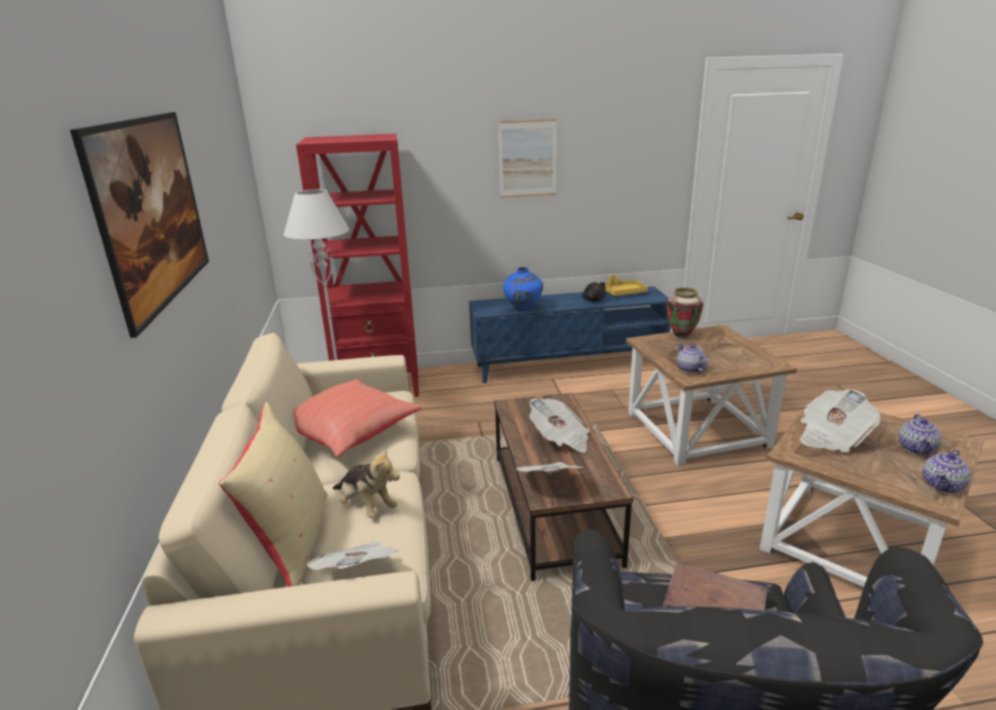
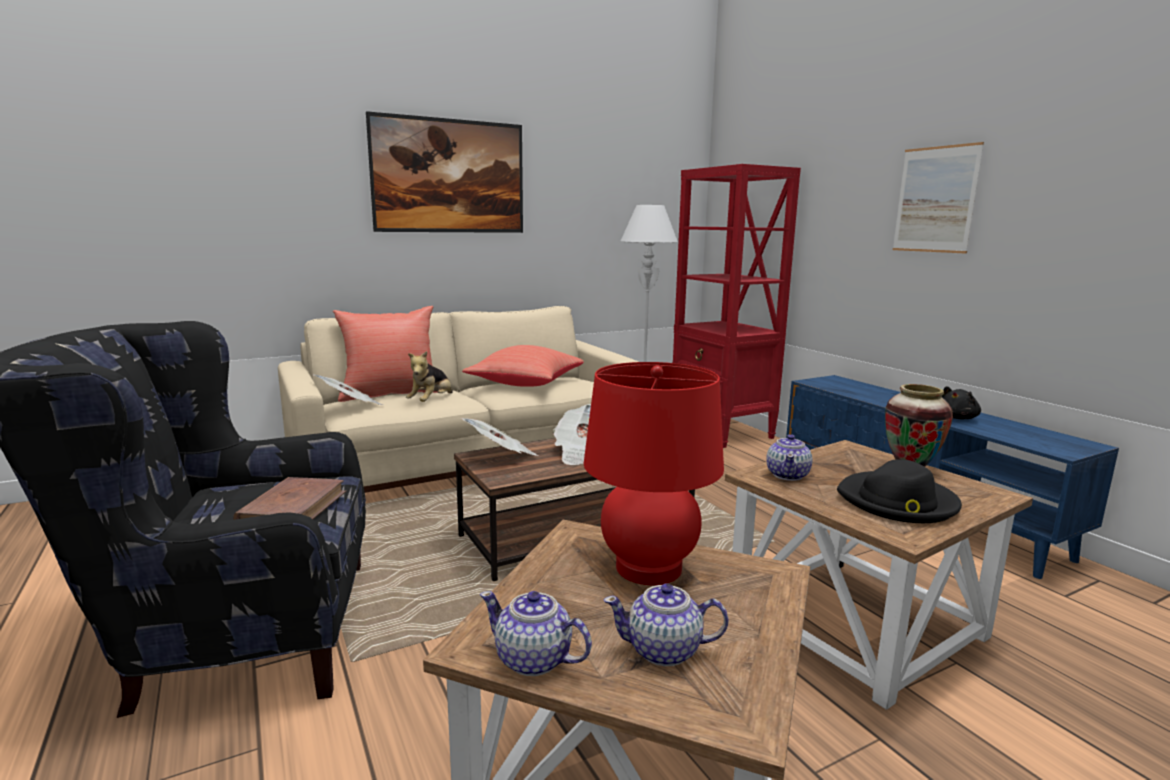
camera: 70 degrees right, 10 degrees down
beige pillow [219,402,328,587] -> red pillow [333,306,438,402]
blue vase [503,267,543,309] -> none
yellow tray [605,275,648,296] -> none
teapot [677,343,708,373] -> teapot turned 150 degrees clockwise [766,434,812,481]
newspaper [800,389,880,453] -> red table lamp [584,362,724,585]
none -> black hat [837,459,962,523]

